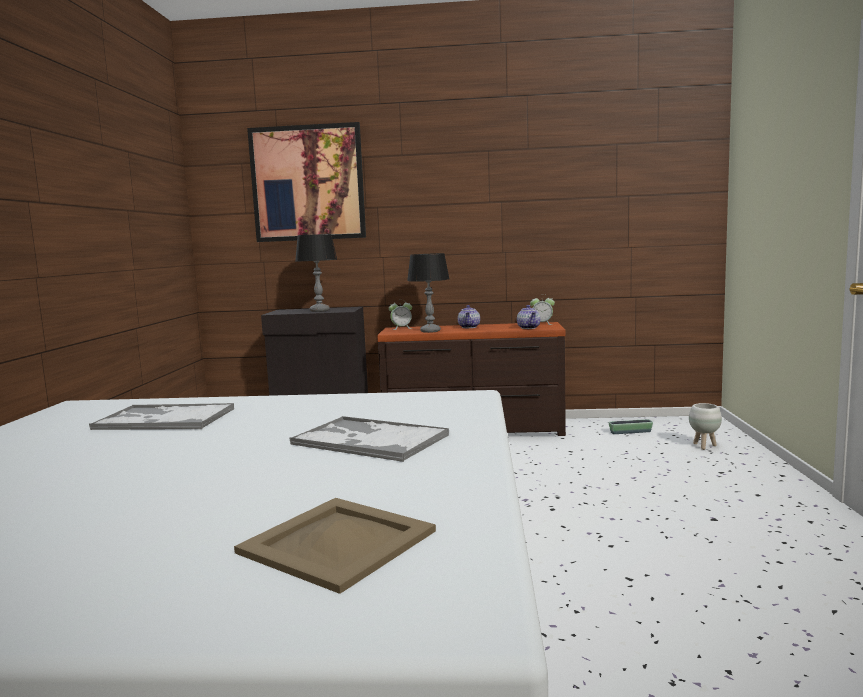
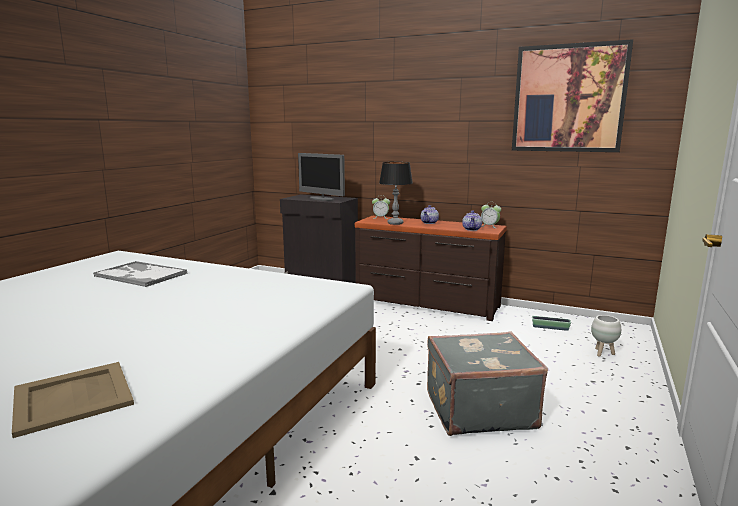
camera: 20 degrees right, 5 degrees up
picture [247,122,366,242] -> picture moved to [512,39,633,152]
tray [289,416,449,462] -> none
table lamp [295,234,337,312] -> monitor [298,153,345,201]
none -> grey suitcase [427,331,548,436]

